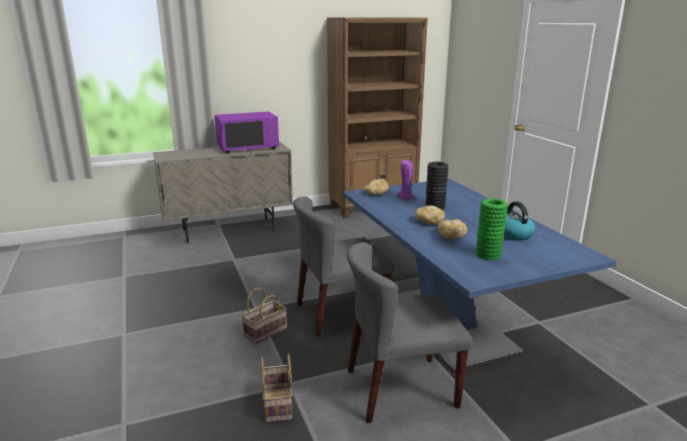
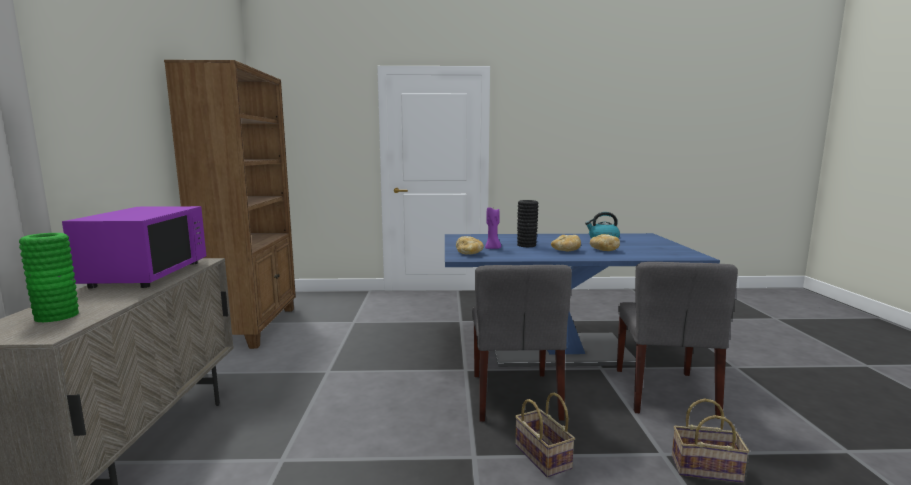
camera: 70 degrees left, 10 degrees down
green vase [476,198,508,260] -> green vase moved to [19,233,79,322]

